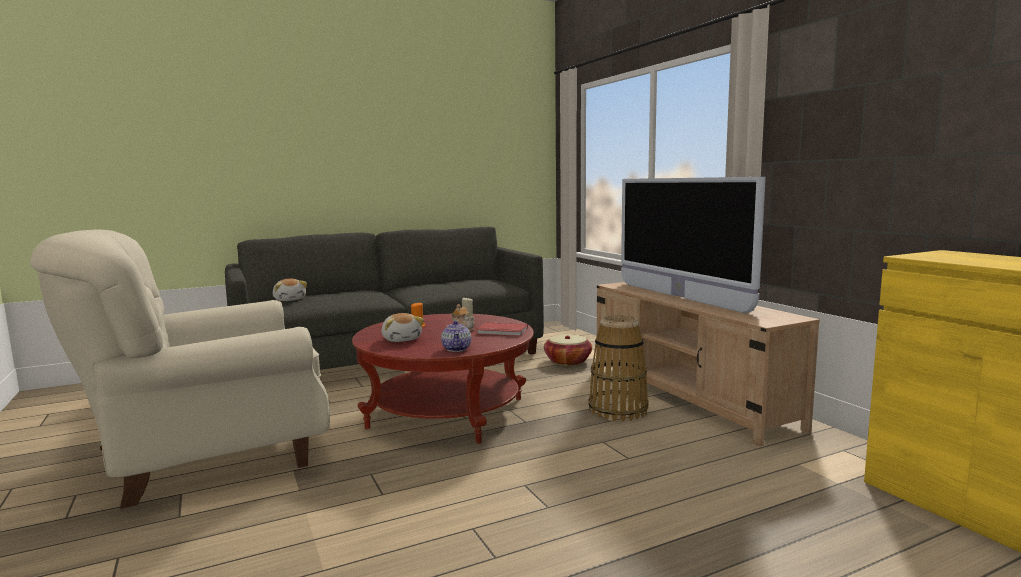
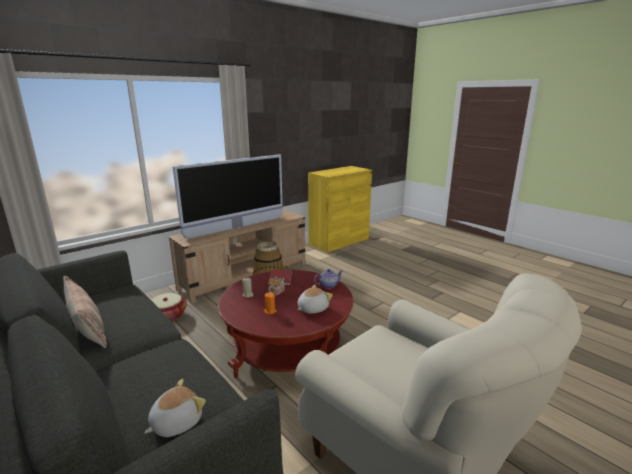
camera: 105 degrees left, 10 degrees up
none -> pillow [63,276,107,348]

